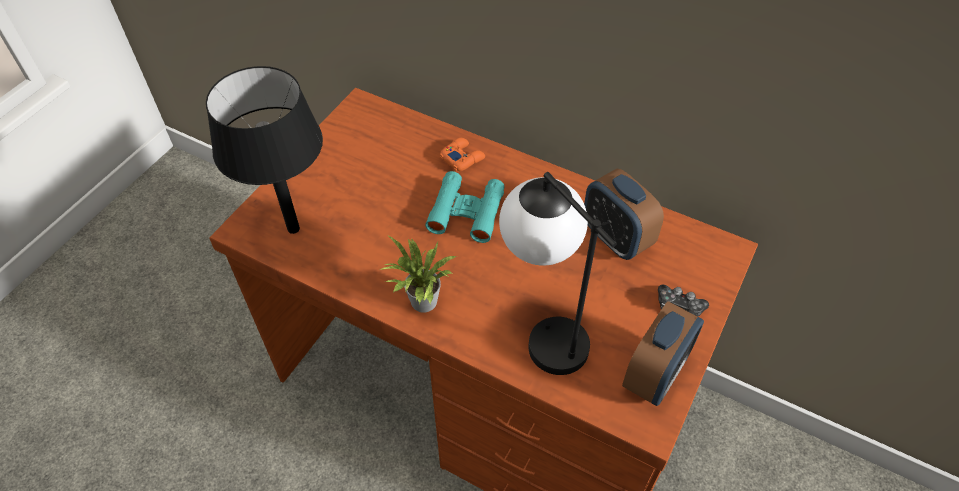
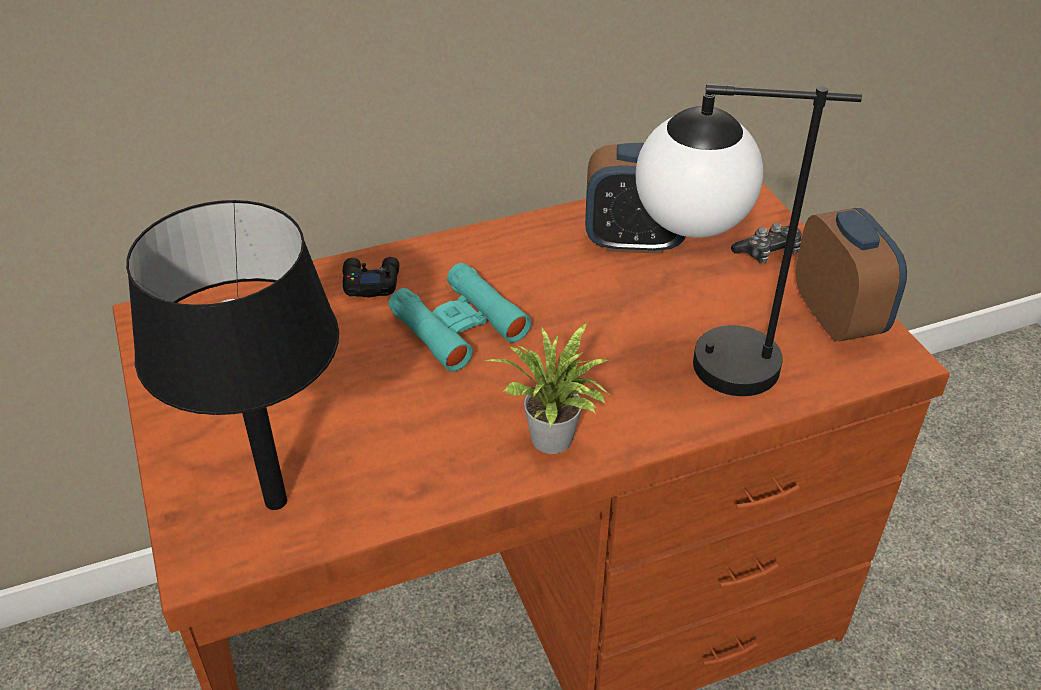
camera: 50 degrees left, 10 degrees down
orange game controller [440,138,485,171] -> black game controller [342,257,399,297]

